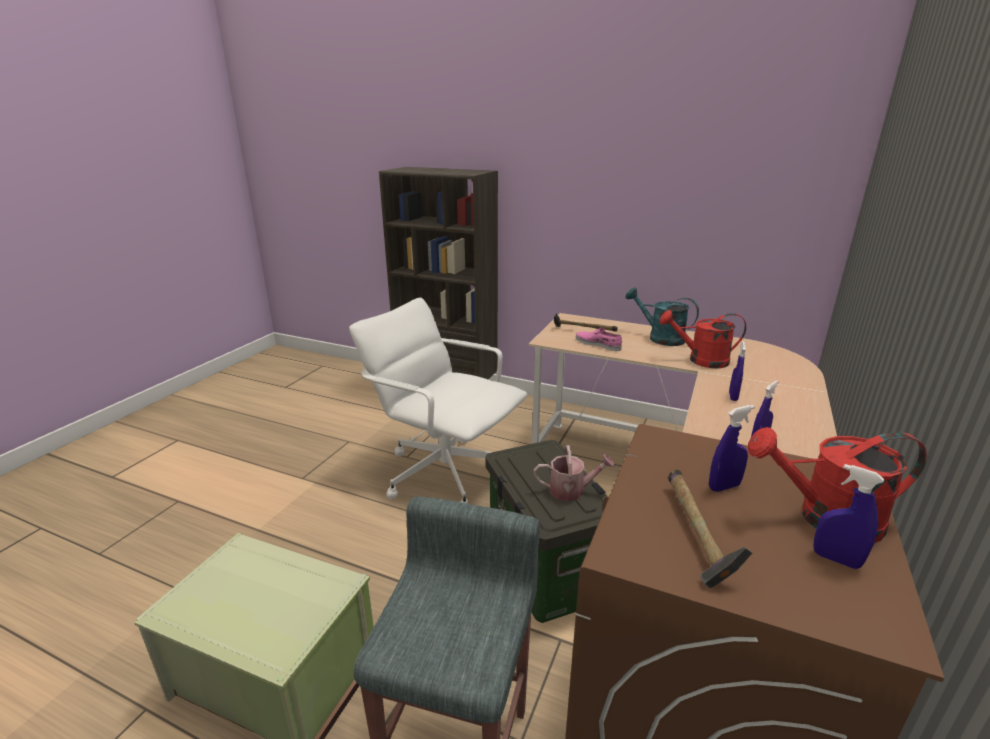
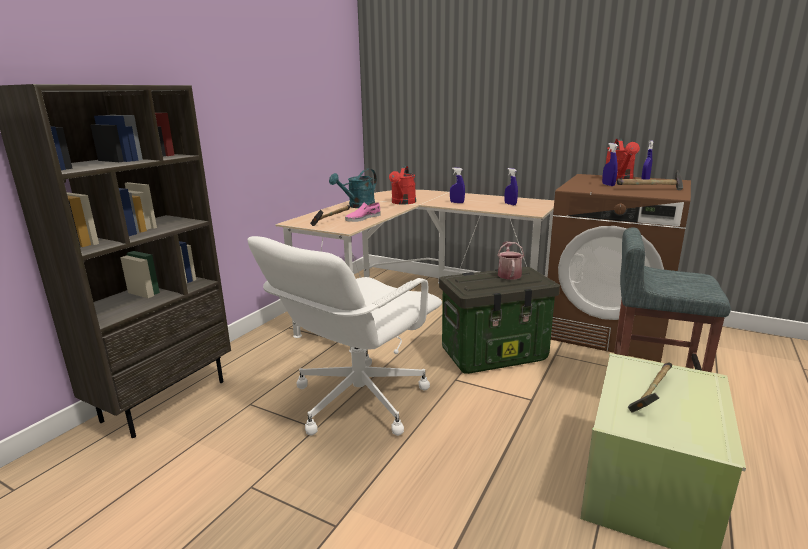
camera: 85 degrees left, 5 degrees down
none -> hammer [628,363,672,413]

